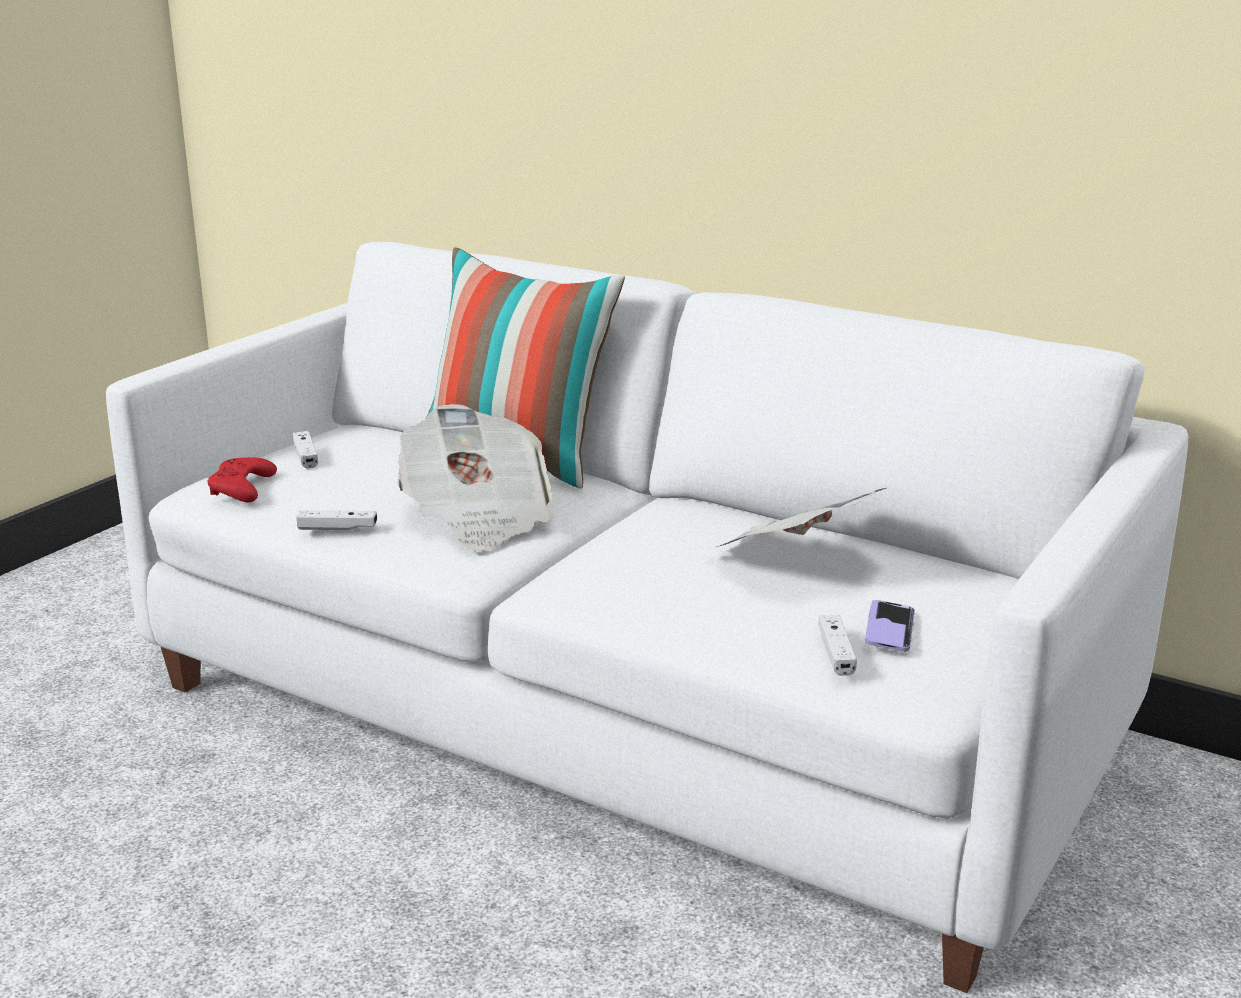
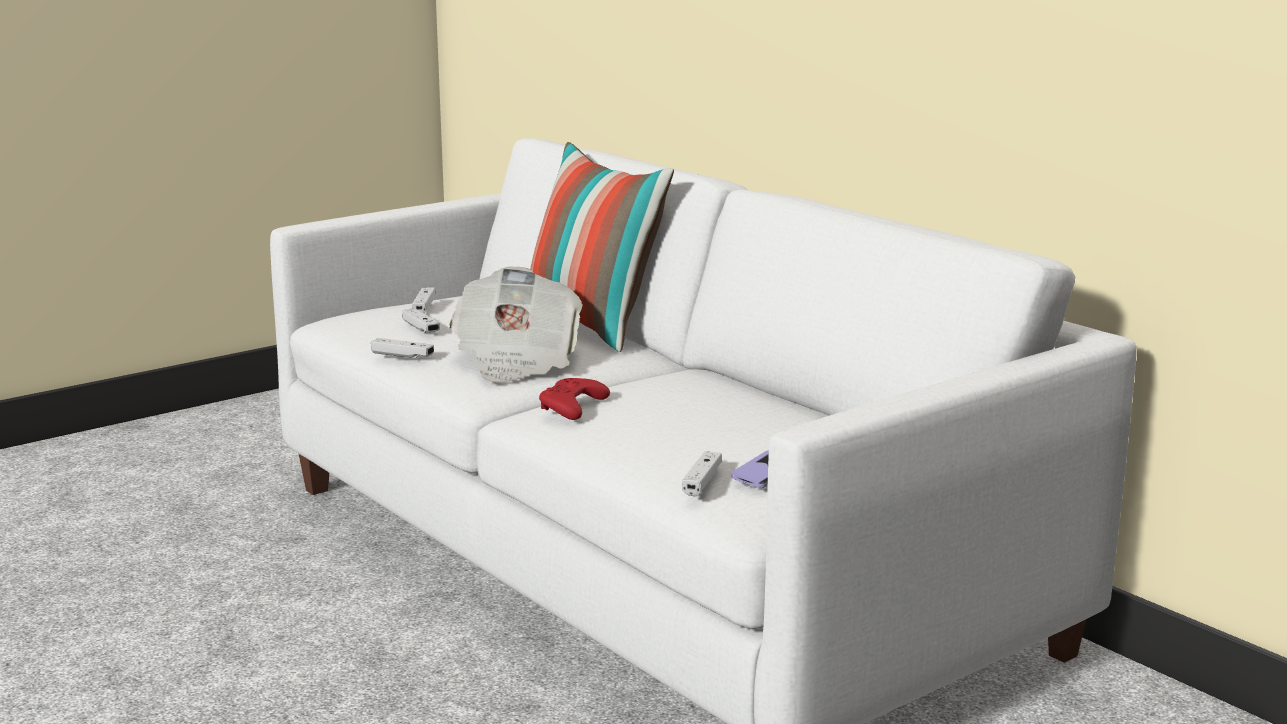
camera: 20 degrees right, 5 degrees down
red game controller [208,457,277,502] -> red game controller moved to [539,378,610,420]
newspaper [717,488,887,547] -> none
none -> white game controller [402,308,440,333]

